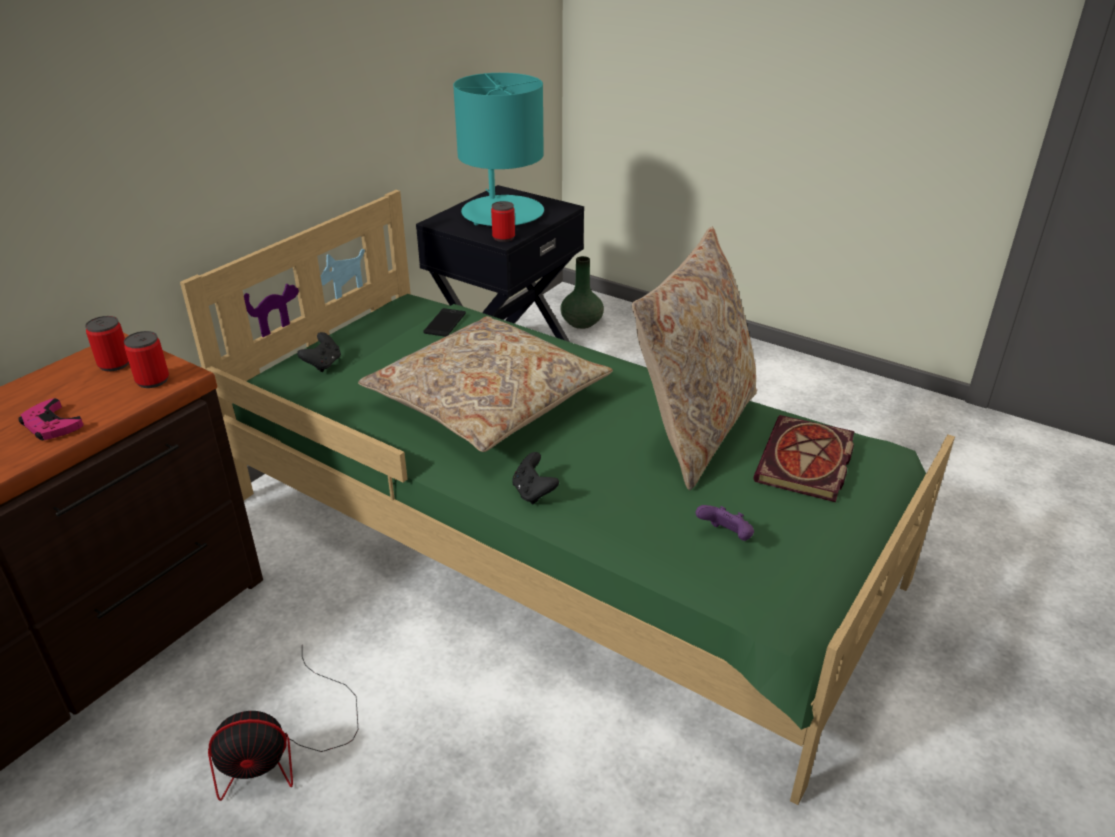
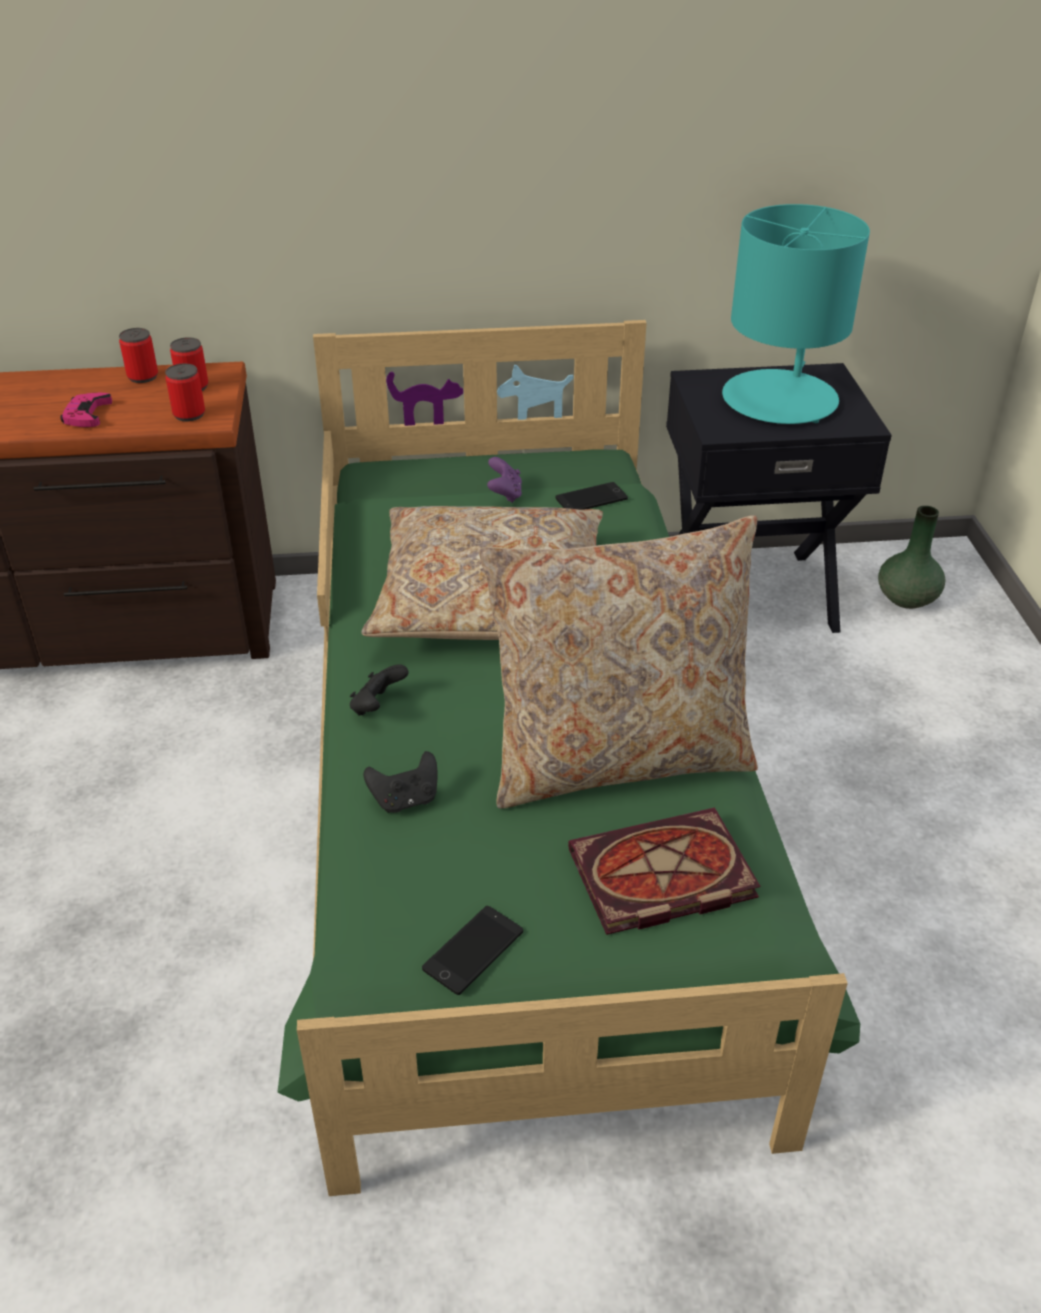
camera: 50 degrees right, 5 degrees up
fan [208,657,358,801] -> none
black game controller [297,332,341,372] -> black game controller moved to [364,751,438,813]
can [491,201,515,242] -> can moved to [119,328,158,383]
purple game controller [696,505,754,541] -> purple game controller moved to [487,457,522,503]
none -> phone [422,906,523,995]

